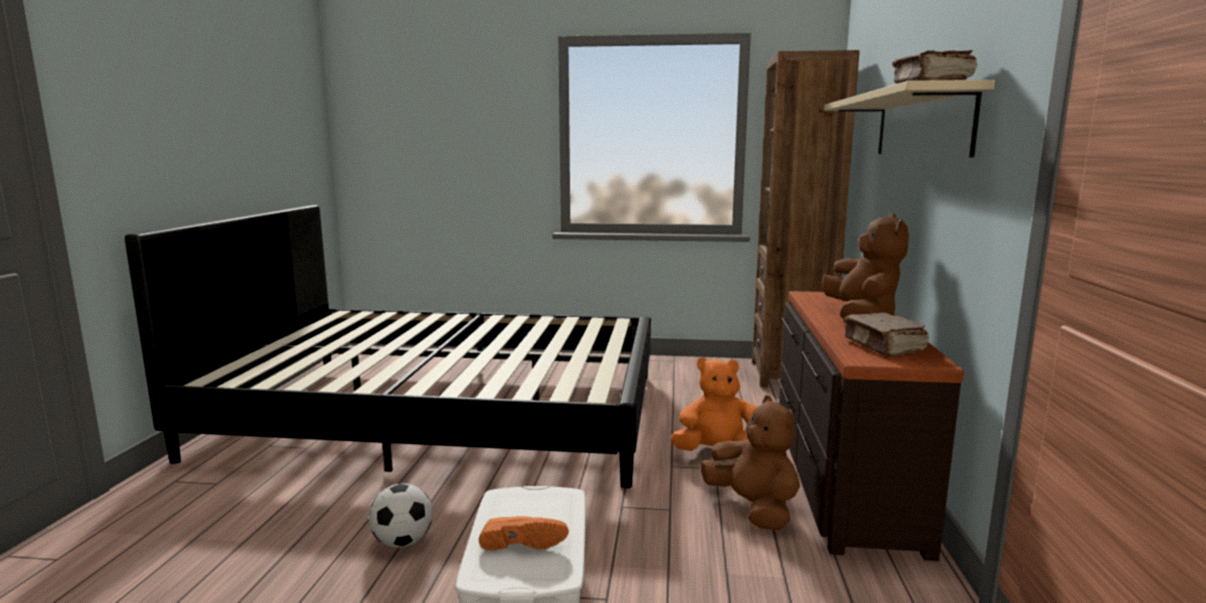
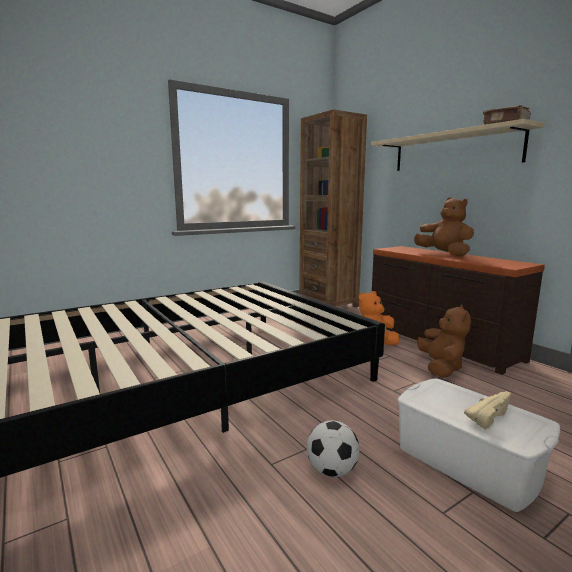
camera: 40 degrees left, 0 degrees up
orange shoe [479,516,569,551] -> beige shoe [464,391,511,429]
brown plush toy [700,395,800,530] -> brown plush toy turned 75 degrees clockwise [417,305,471,378]
brown book [843,313,929,357] -> none

